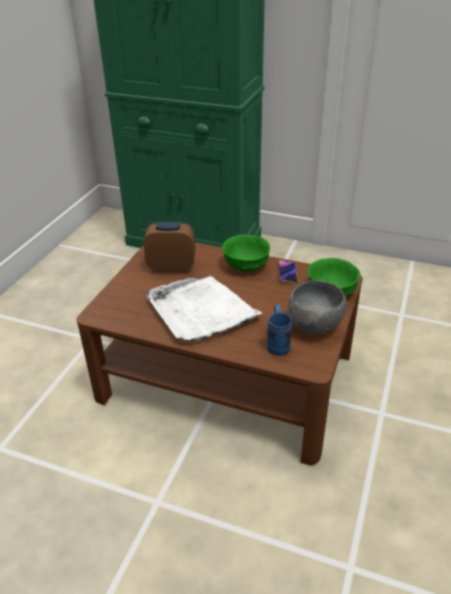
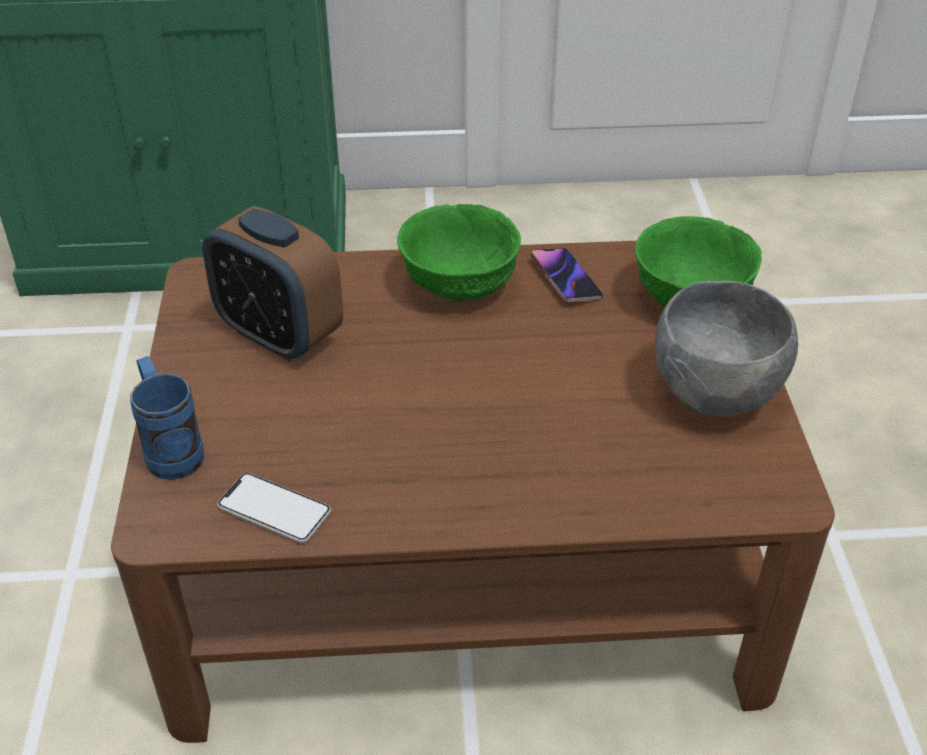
camera: 25 degrees left, 5 degrees up
alarm clock [143,222,195,272] -> alarm clock turned 120 degrees counterclockwise [202,206,343,361]
white tray [147,276,263,342] -> none
blue mug [267,305,292,356] -> blue mug moved to [130,356,204,480]
none -> phone [217,473,331,543]

